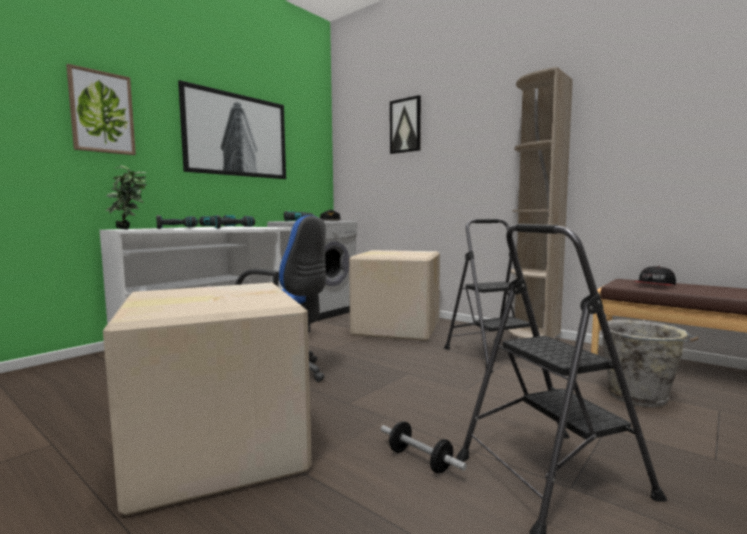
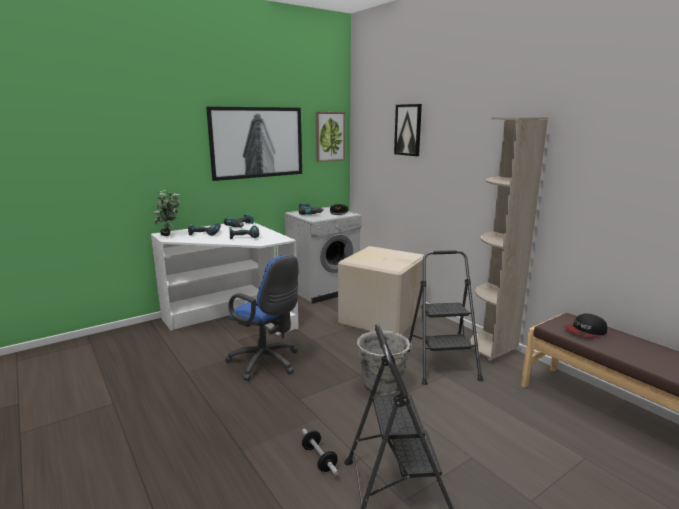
camera: 15 degrees right, 10 degrees up
picture [66,64,136,155] -> picture moved to [316,112,345,162]
cardboard box [103,283,312,516] -> none
grey bucket [603,320,699,407] -> grey bucket moved to [357,330,412,396]

